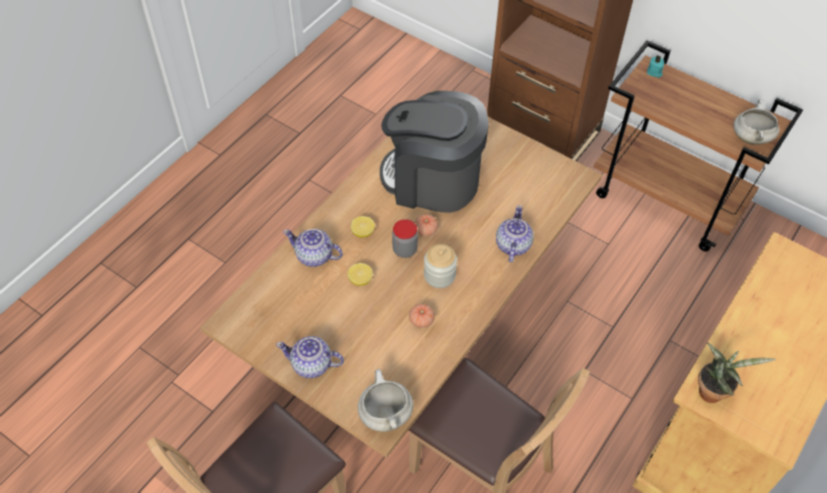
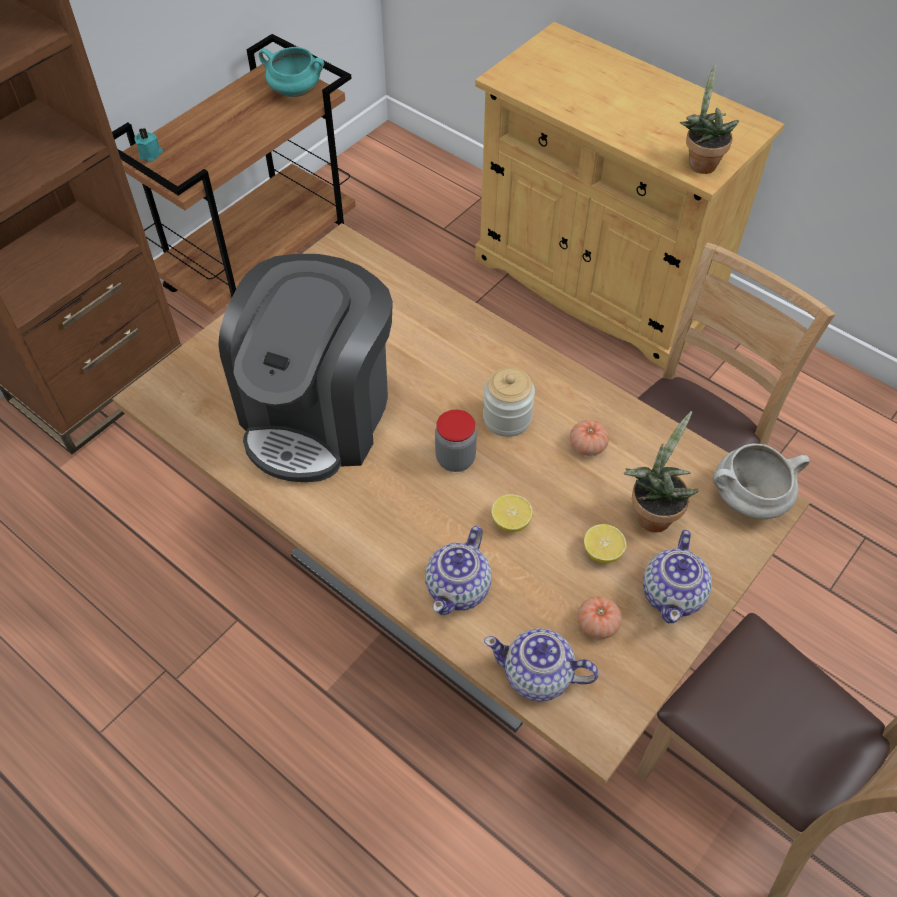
camera: 85 degrees left, 0 degrees up
lemon [351,216,375,238] -> lemon moved to [584,524,627,563]
tomato [415,214,438,237] -> tomato moved to [577,596,622,639]
teapot [496,205,534,262] -> teapot moved to [484,628,599,702]
white cooking pot [733,99,779,145] -> turquoise cooking pot [259,47,324,97]
none -> potted plant [624,411,699,532]

